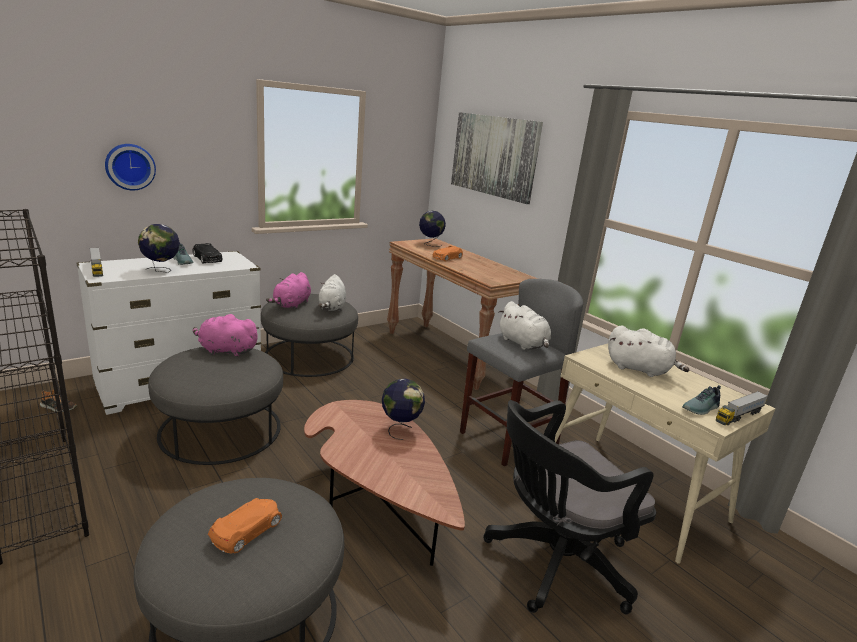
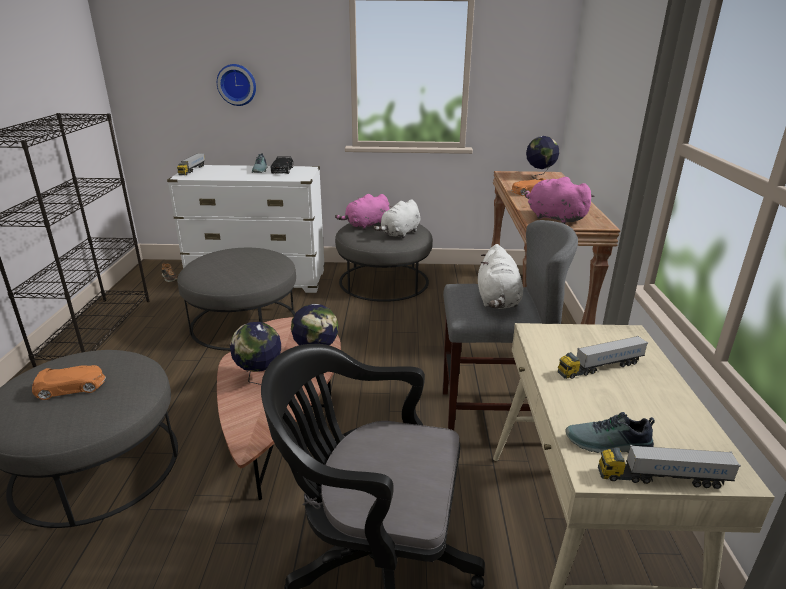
camera: 40 degrees right, 5 degrees up
globe [138,224,180,273] -> globe moved to [230,322,281,385]
pink plush toy [193,314,259,357] -> pink plush toy moved to [525,177,595,224]
picture [451,112,543,204] -> none
white plush toy [608,325,689,377] -> toy truck [558,336,648,379]

